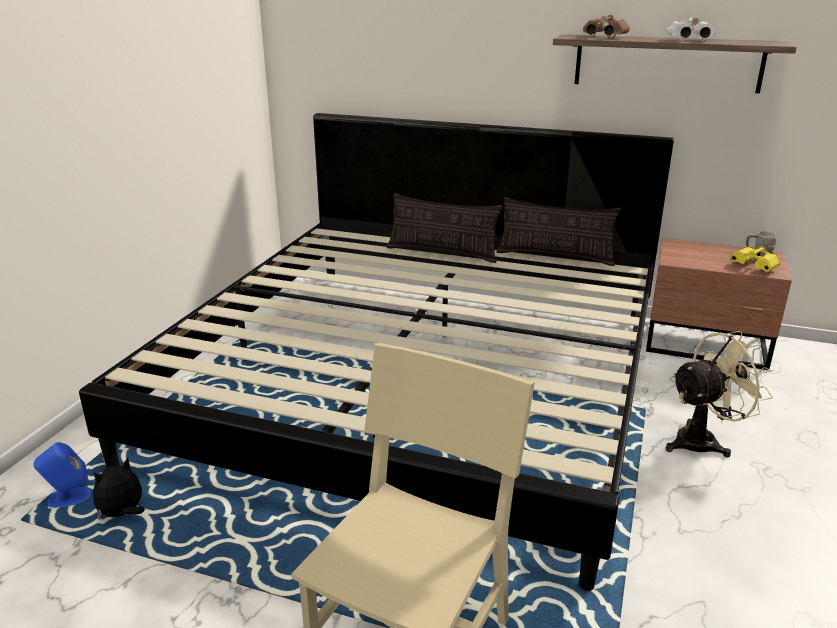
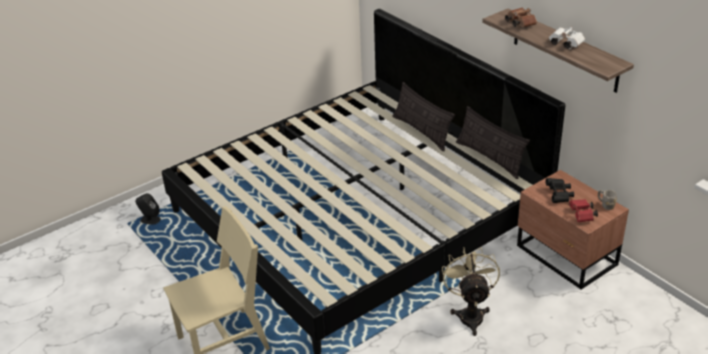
camera: 35 degrees right, 10 degrees up
blue speaker [34,442,91,508] -> black speaker [135,193,161,225]
plush toy [93,457,145,521] -> none
beige fan [666,331,773,458] -> beige fan turned 105 degrees counterclockwise [442,247,500,336]
yellow binoculars [730,246,780,272] -> red binoculars [569,199,598,222]
none -> black binoculars [546,178,574,203]

